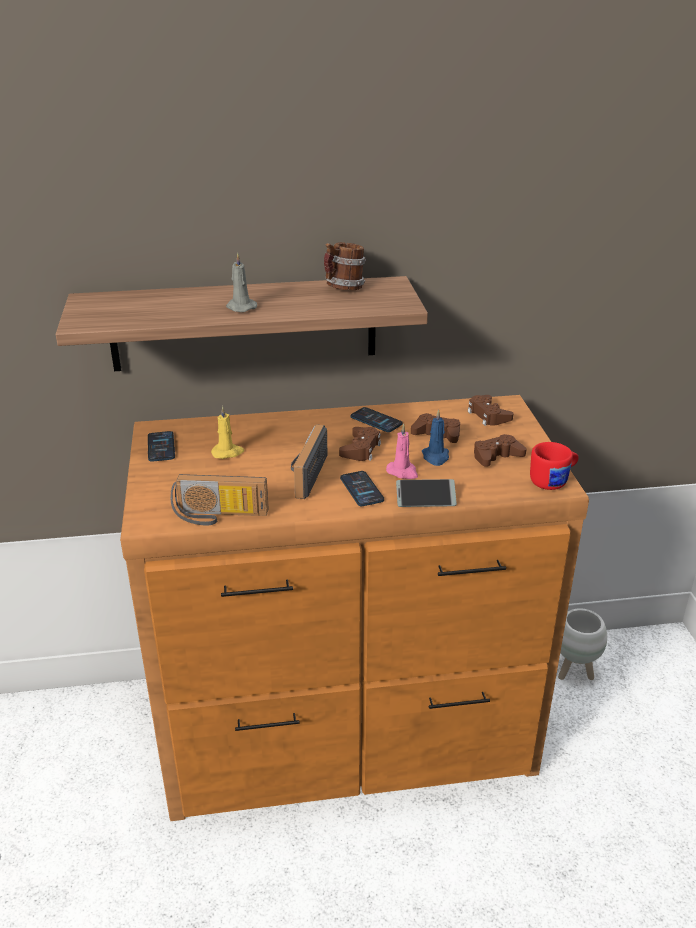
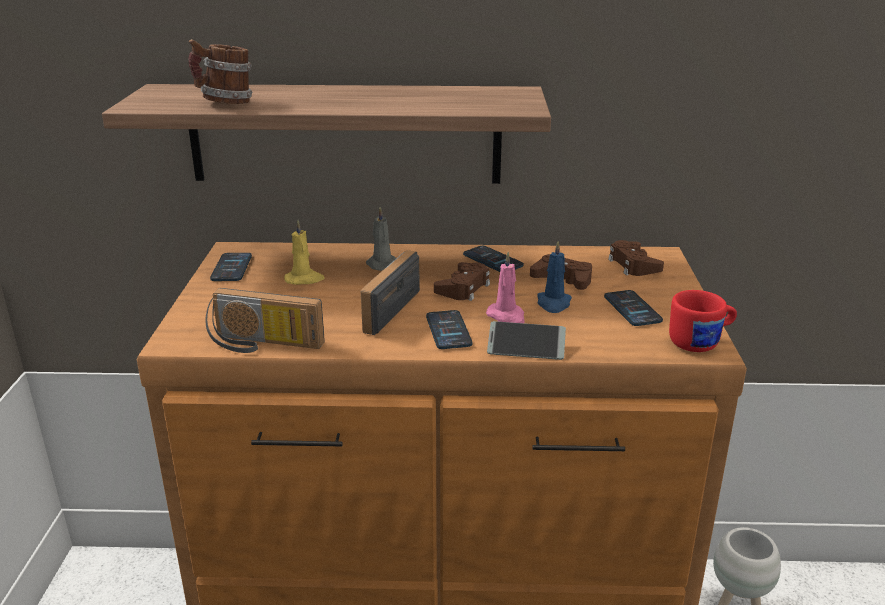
camera: 10 degrees right, 5 degrees down
grey candle [226,253,257,312] -> grey candle moved to [366,207,396,271]
mug [324,242,366,290] -> mug moved to [188,39,252,104]
brown game controller [474,434,527,467] -> phone [604,290,663,326]

